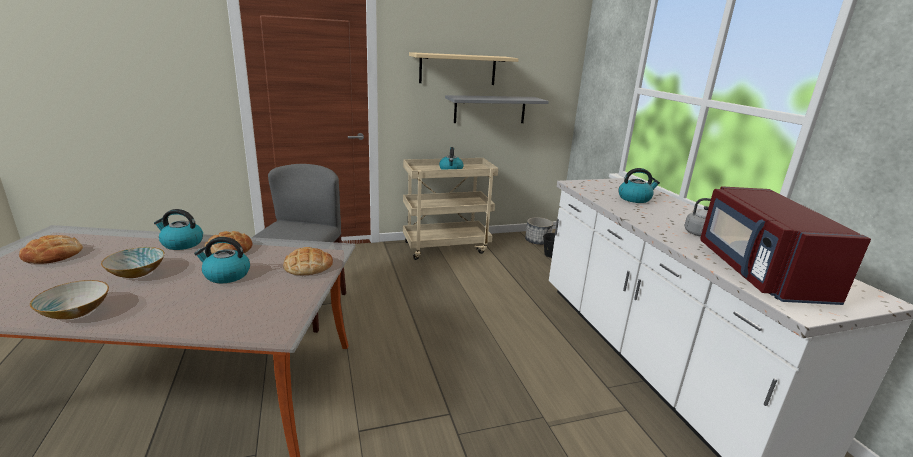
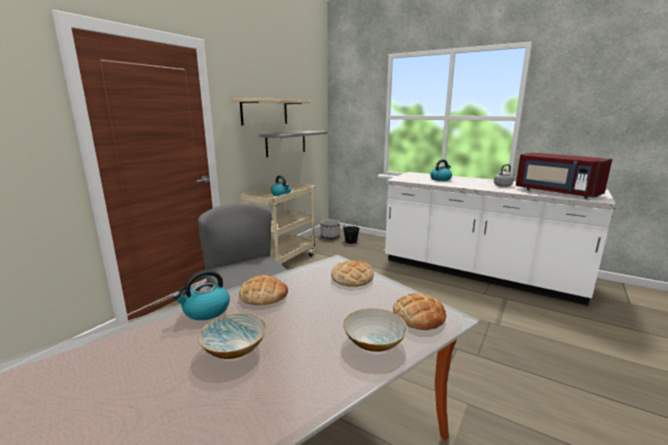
camera: 40 degrees left, 5 degrees down
bread [19,235,83,264] -> bread moved to [393,293,446,330]
bowl [30,280,109,319] -> bowl moved to [343,309,408,352]
kettle [194,237,250,283] -> none

